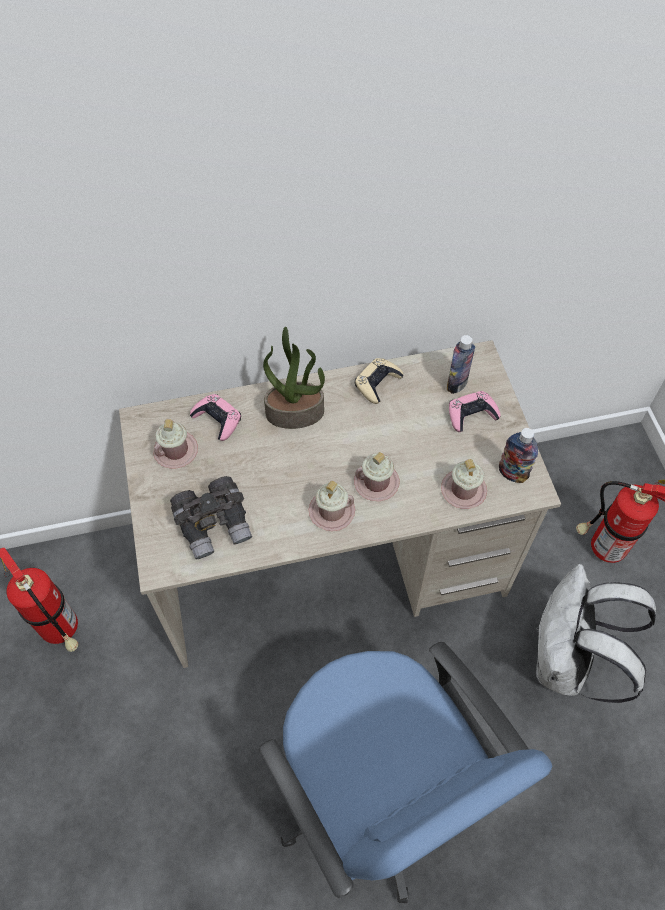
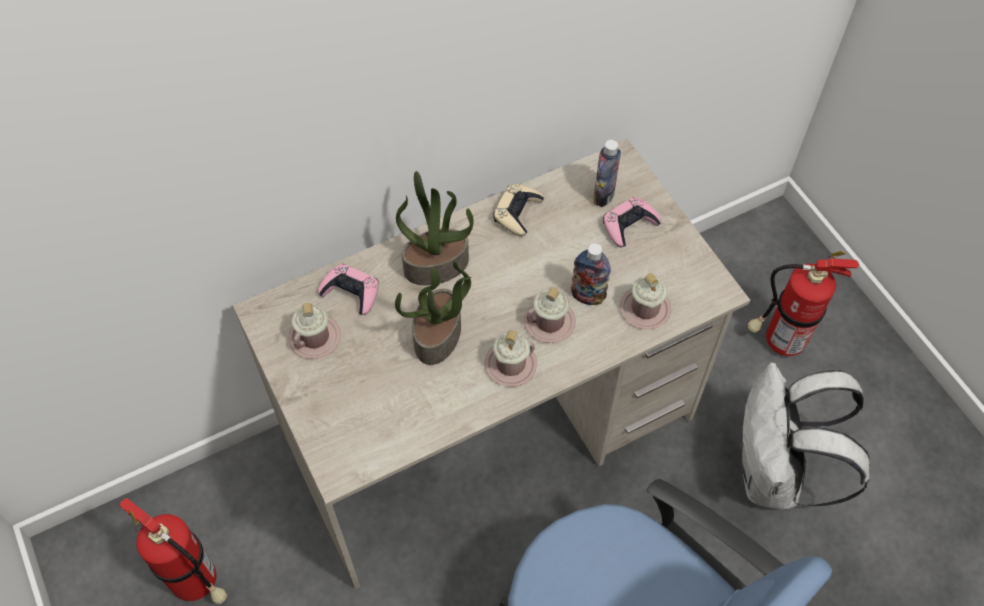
camera: 15 degrees left, 0 degrees up
grey binoculars [170,476,252,559] -> none
bottle [499,428,538,483] -> bottle moved to [571,243,611,305]
none -> potted plant [395,261,471,365]

